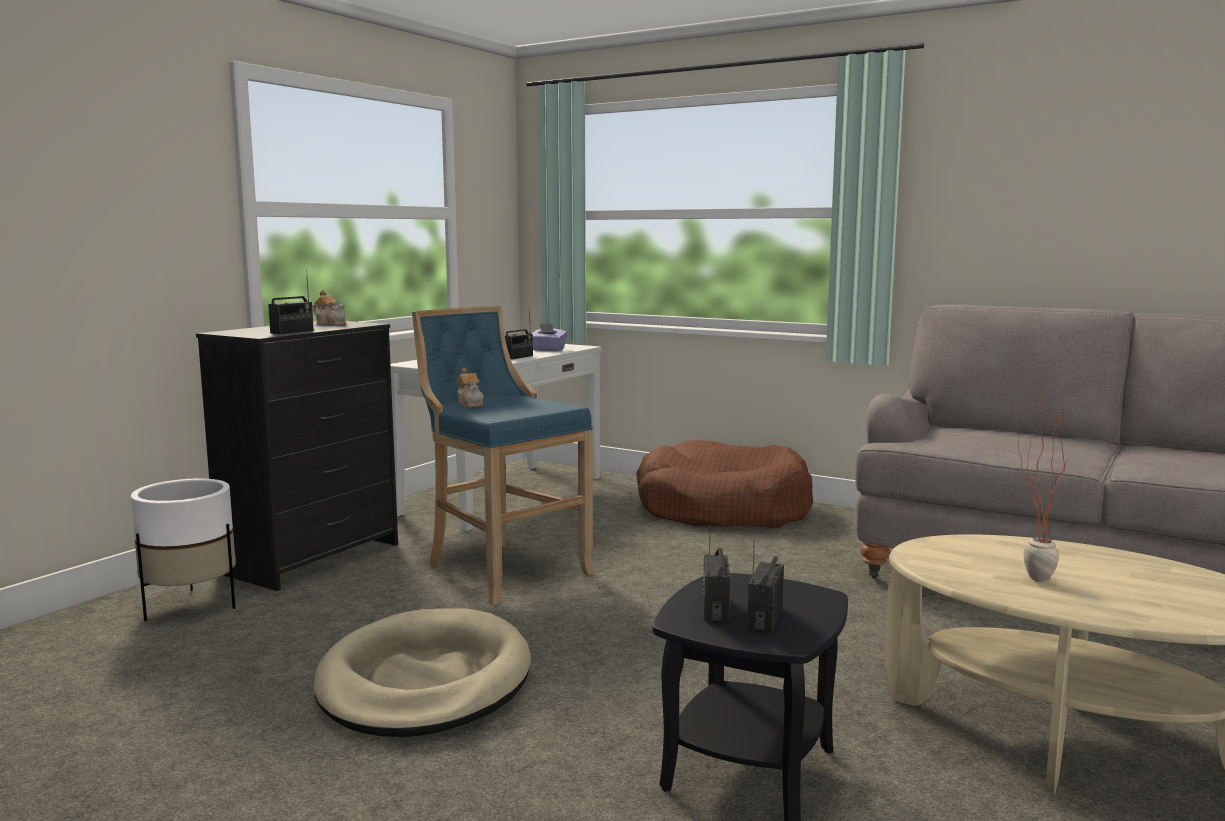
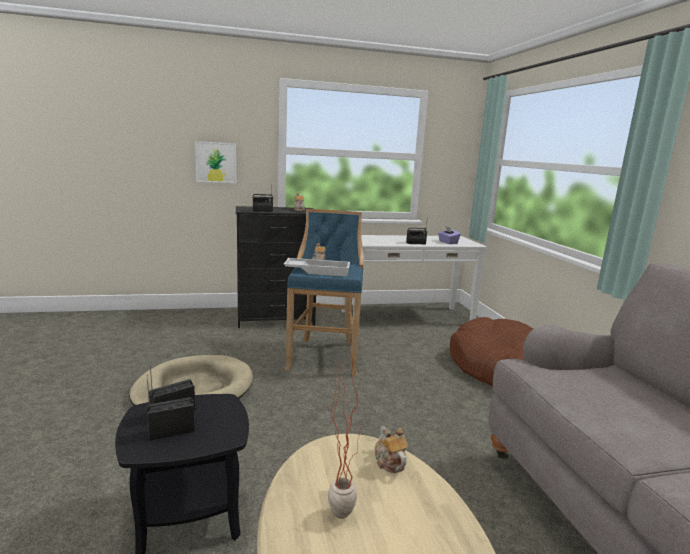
camera: 45 degrees right, 5 degrees up
white planter [131,478,236,621] -> none
none -> picture [195,141,236,183]
none -> white tray [283,258,350,277]
none -> teapot [375,426,408,473]

